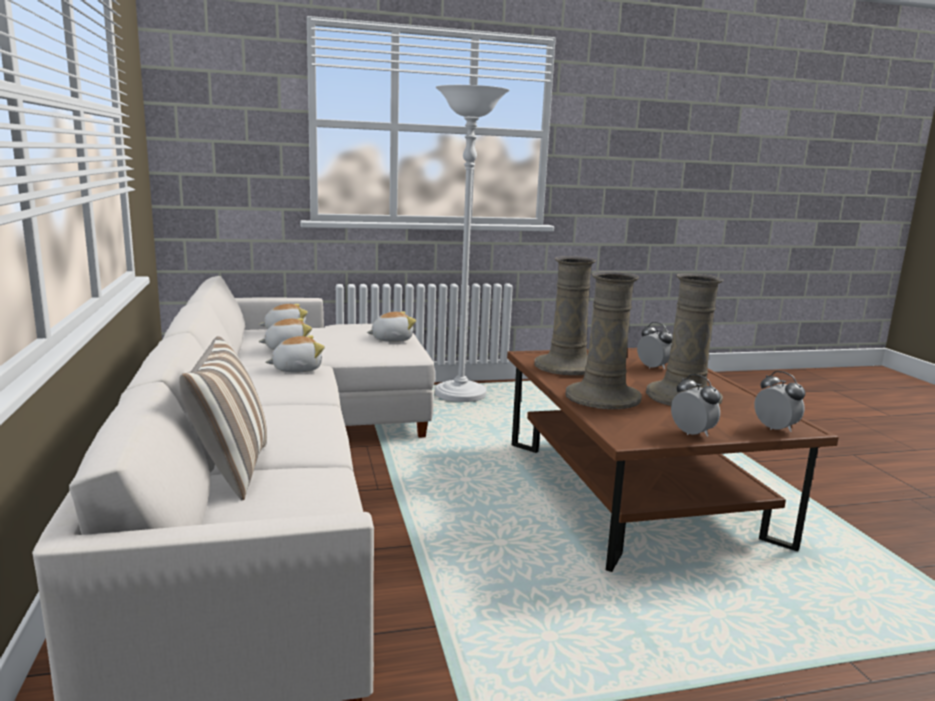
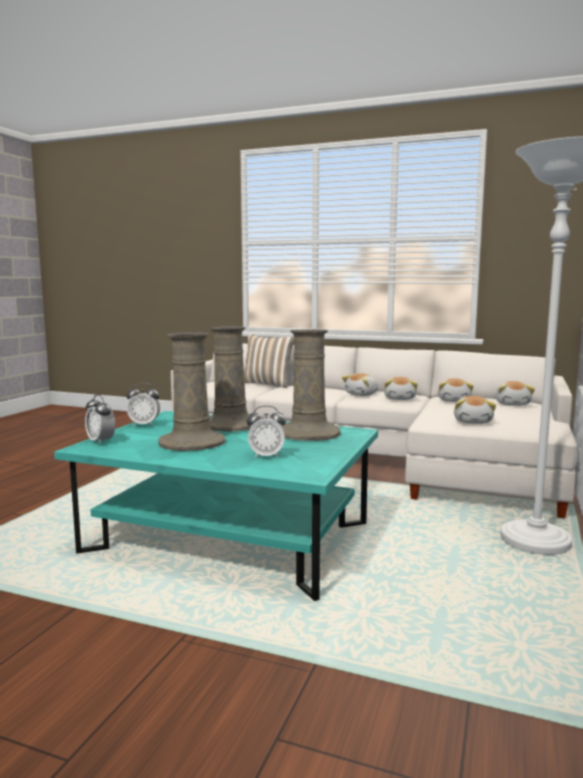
camera: 125 degrees right, 5 degrees down
brown coffee table [507,348,839,572] -> turquoise coffee table [54,411,378,601]
alarm clock [754,371,805,432] -> alarm clock turned 45 degrees clockwise [85,395,115,445]
none -> plush toy [342,373,378,396]

